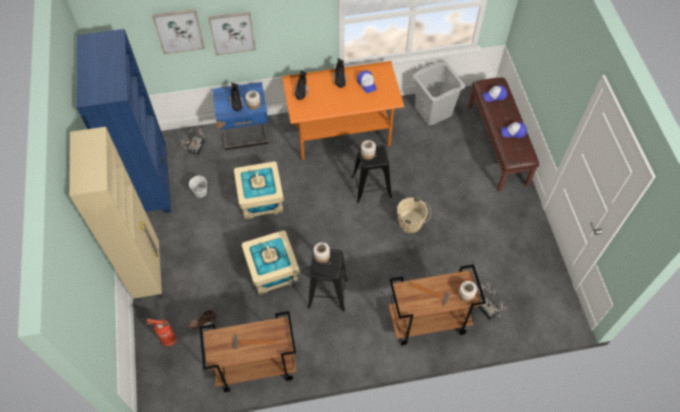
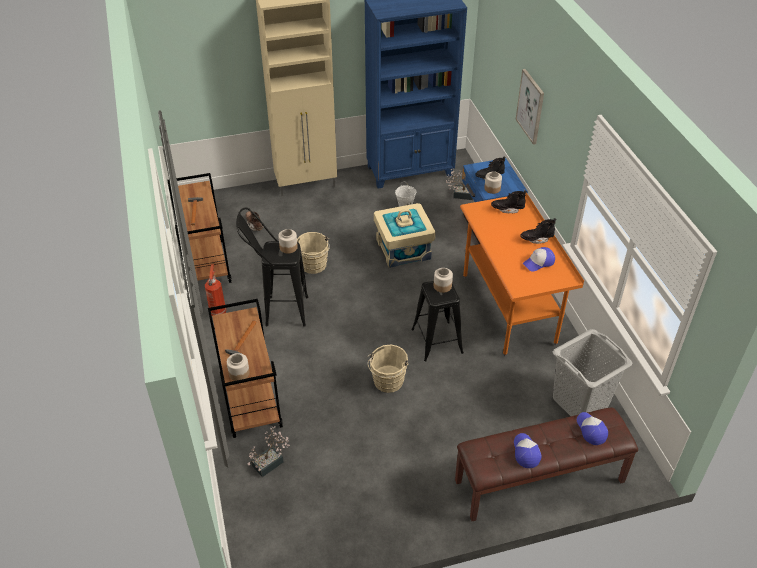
camera: 85 degrees right, 15 degrees down
fire extinguisher [146,319,177,347] -> fire extinguisher moved to [205,264,226,316]
picture [152,9,205,54] -> none
beige storage box [242,230,299,295] -> beige bucket [297,232,330,274]

